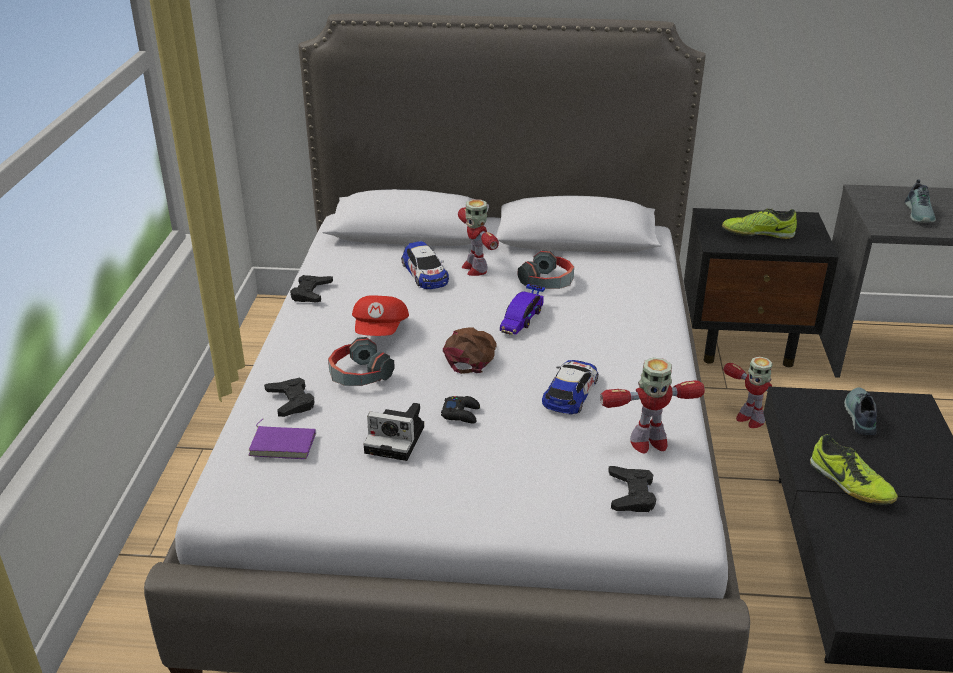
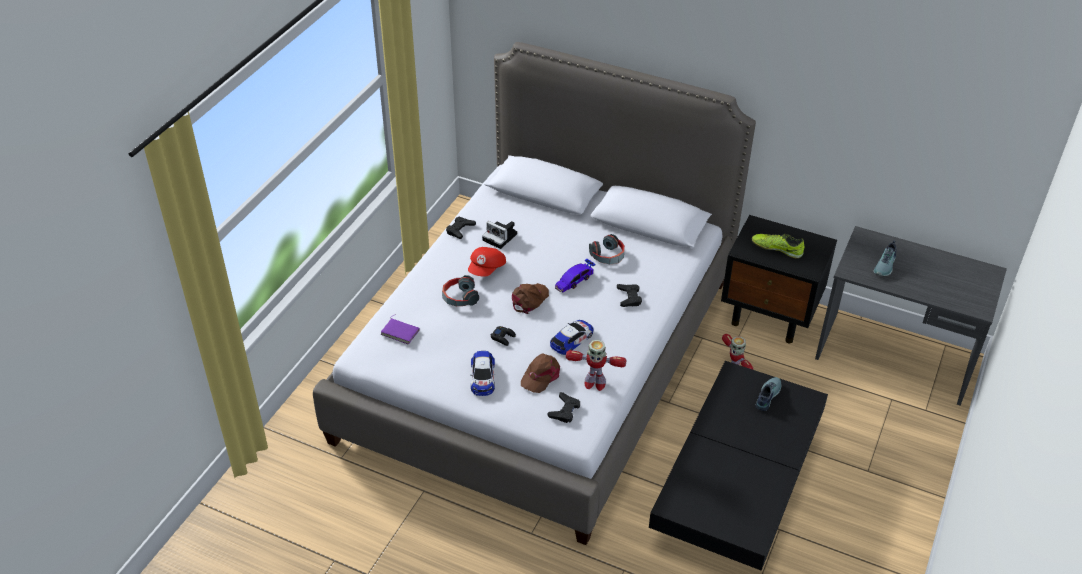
camera: 20 degrees right, 10 degrees up
black game controller [264,377,315,417] -> black game controller moved to [617,284,642,307]
camera [363,403,424,461] -> camera moved to [482,221,517,249]
toy car [401,241,449,289] -> toy car moved to [470,351,495,396]
toy robot [458,199,499,276] -> none
shoe [810,434,898,505] -> none
none -> brown cap [521,353,560,393]

